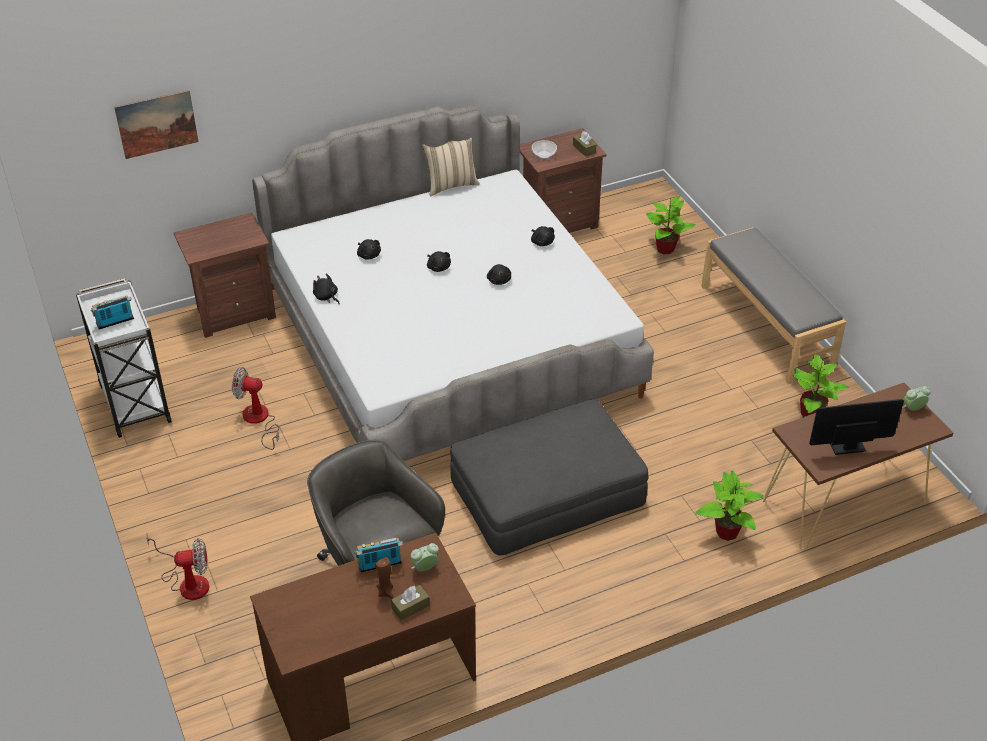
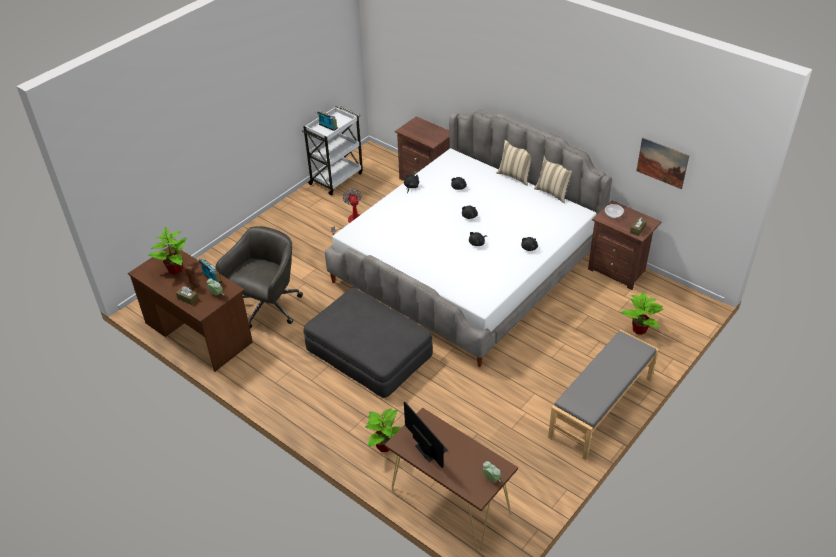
camera: 65 degrees right, 0 degrees up
picture [114,90,198,159] -> picture moved to [636,138,689,189]
fan [146,533,209,600] -> none
potted plant [792,354,849,417] -> potted plant moved to [148,227,186,274]
none -> beige pillow [497,140,531,186]

